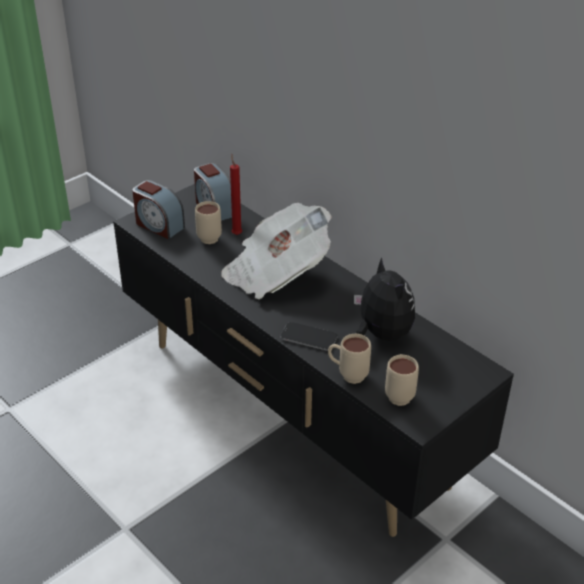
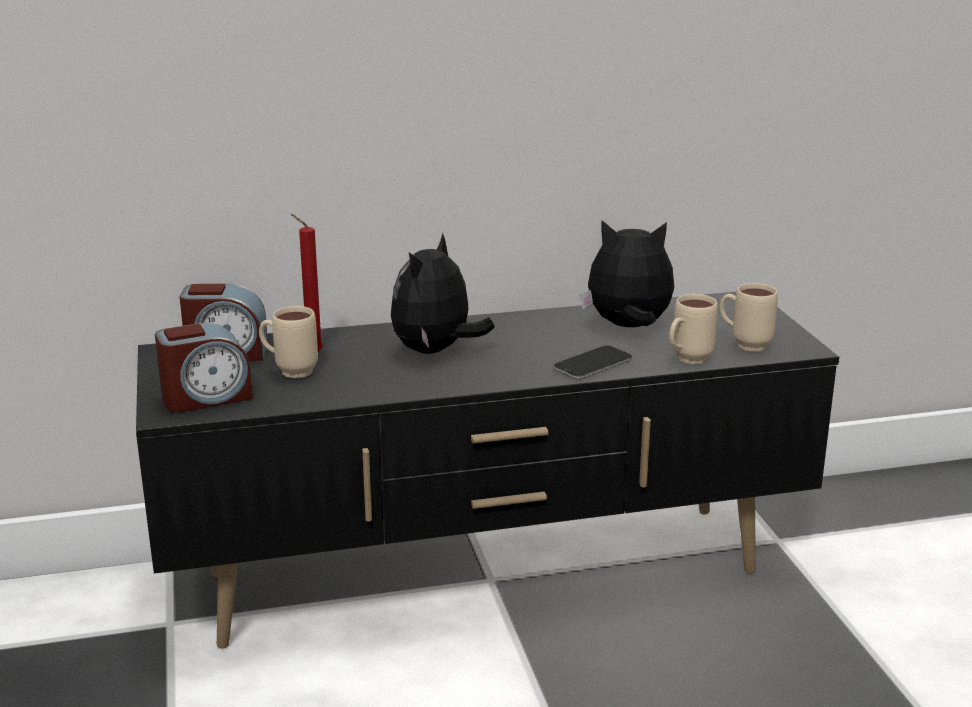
camera: 60 degrees left, 15 degrees down
newspaper [222,203,332,299] -> plush toy [391,233,495,354]

